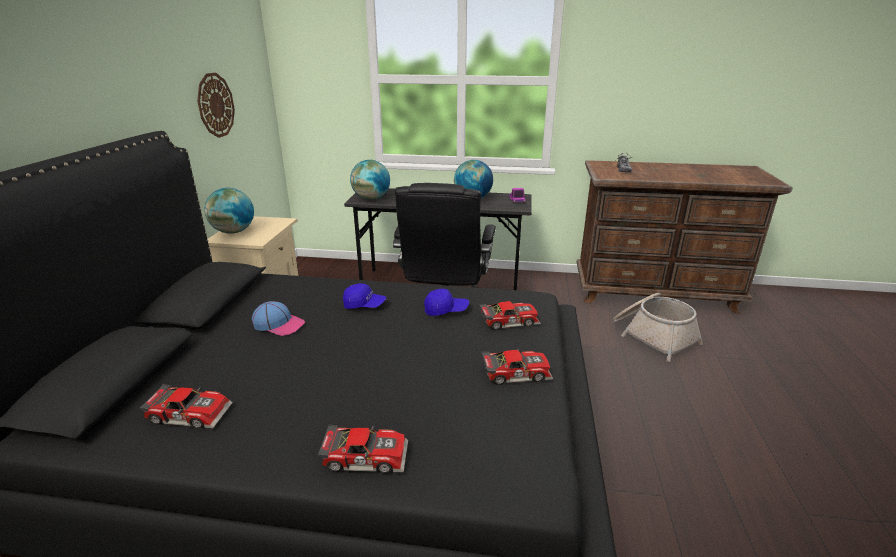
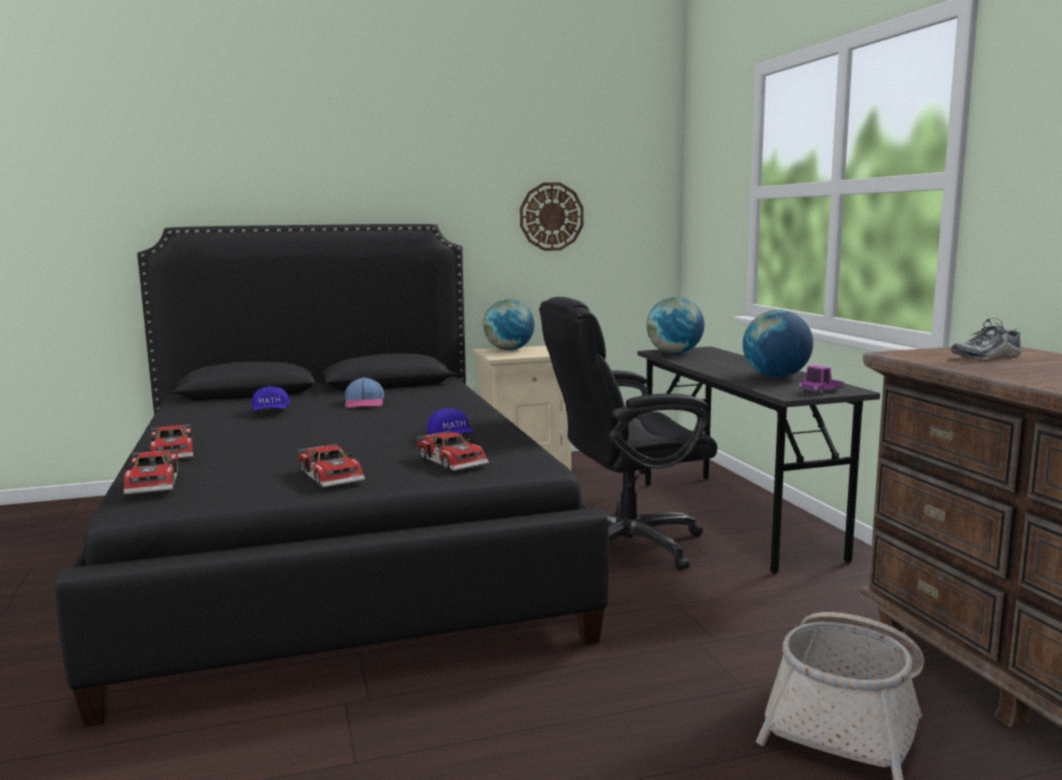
camera: 65 degrees right, 15 degrees down
toy car [139,384,233,429] -> toy car moved to [124,448,179,495]
blue cap [343,283,386,309] -> blue cap moved to [251,386,290,411]

